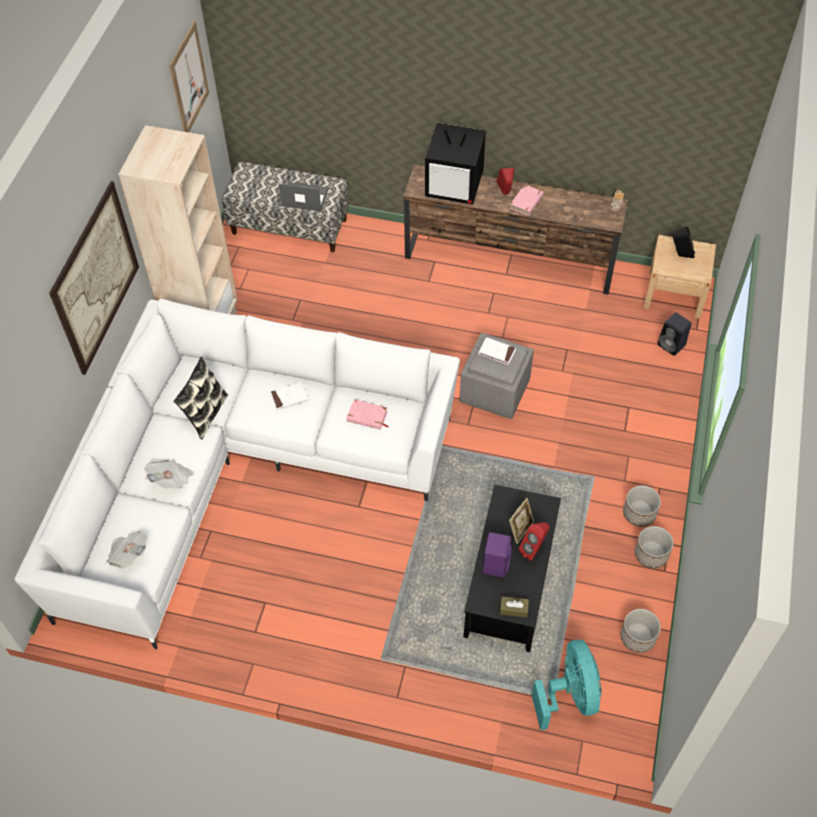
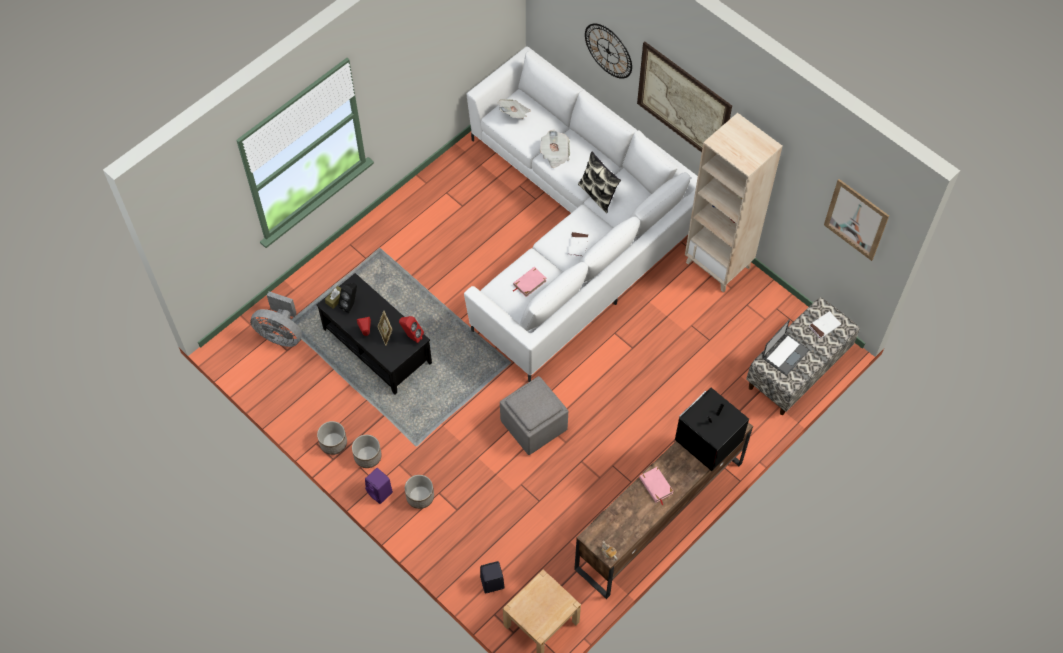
camera: 120 degrees right, 5 degrees up
white book [478,337,516,365] -> white book moved to [809,311,841,339]
purple speaker [483,532,512,578] -> purple speaker moved to [365,468,393,504]
red speaker [497,168,514,195] -> red speaker moved to [399,316,424,343]
turquoise fan [532,640,602,730] -> grey fan [250,291,302,347]
planter [620,609,661,653] -> planter moved to [405,475,434,509]
black speaker [673,227,695,258] -> black speaker moved to [338,283,357,313]
none -> wall clock [585,23,632,79]

